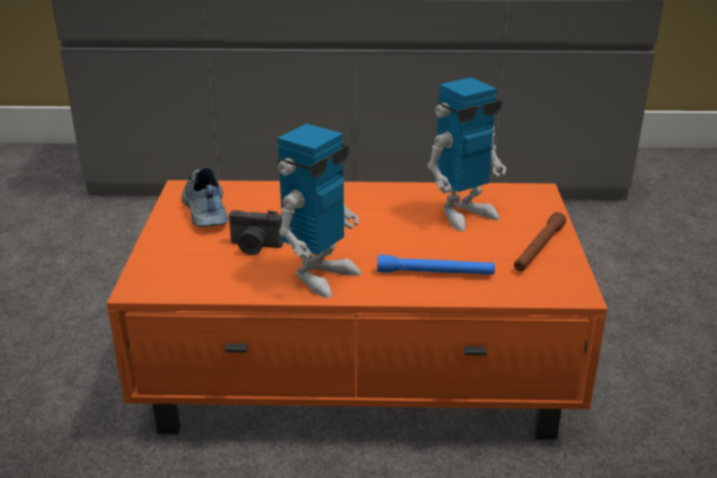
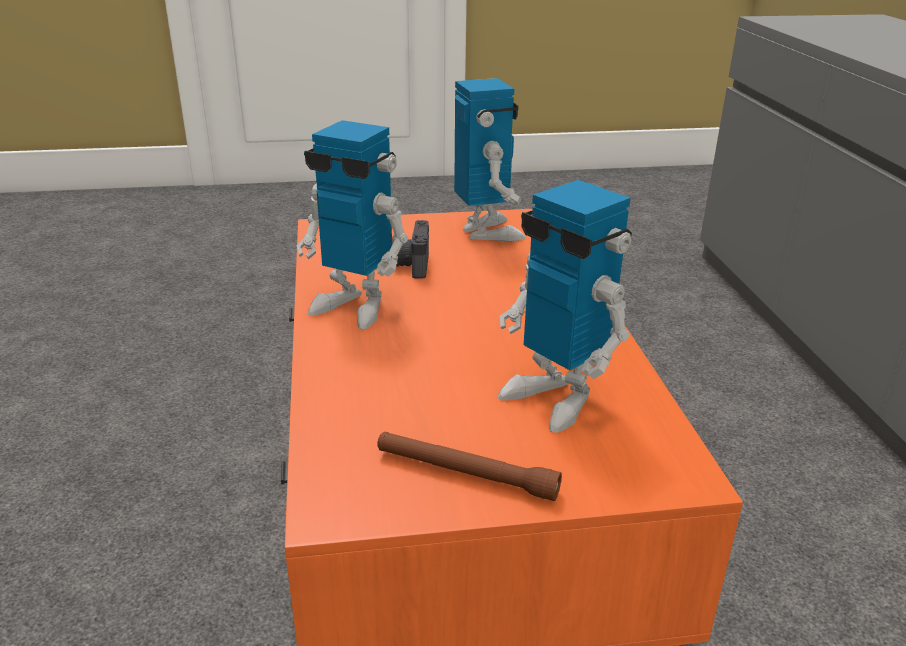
camera: 80 degrees right, 0 degrees up
shoe [182,167,228,227] -> toy robot [454,78,525,241]
blue flashlight [377,255,495,275] -> none

